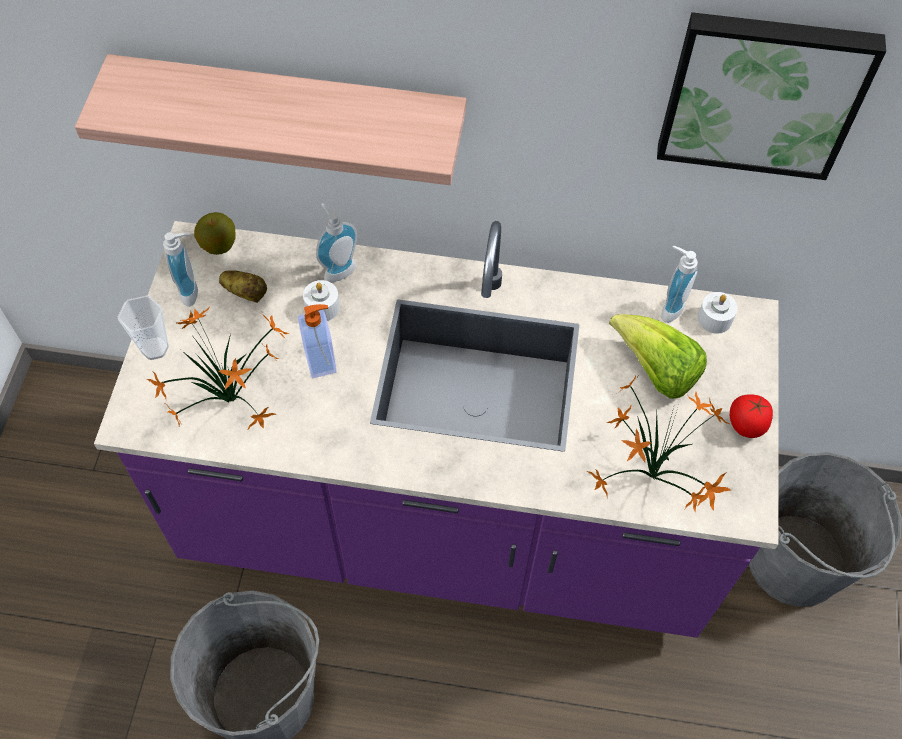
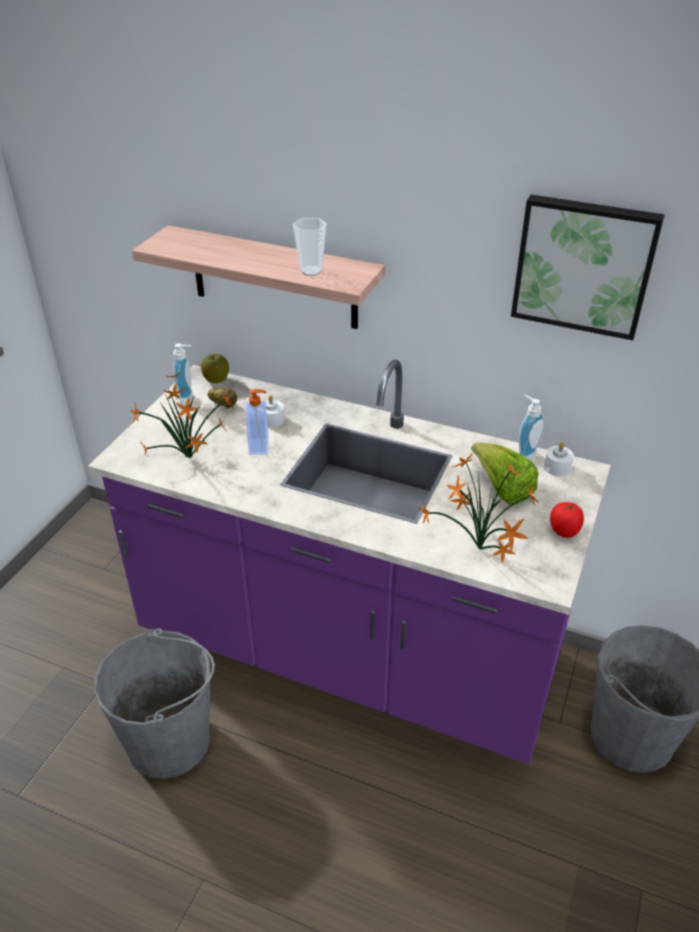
camera: 15 degrees right, 20 degrees down
cup [118,295,169,360] -> cup moved to [293,218,327,276]
soap dispenser [316,203,357,283] -> none

